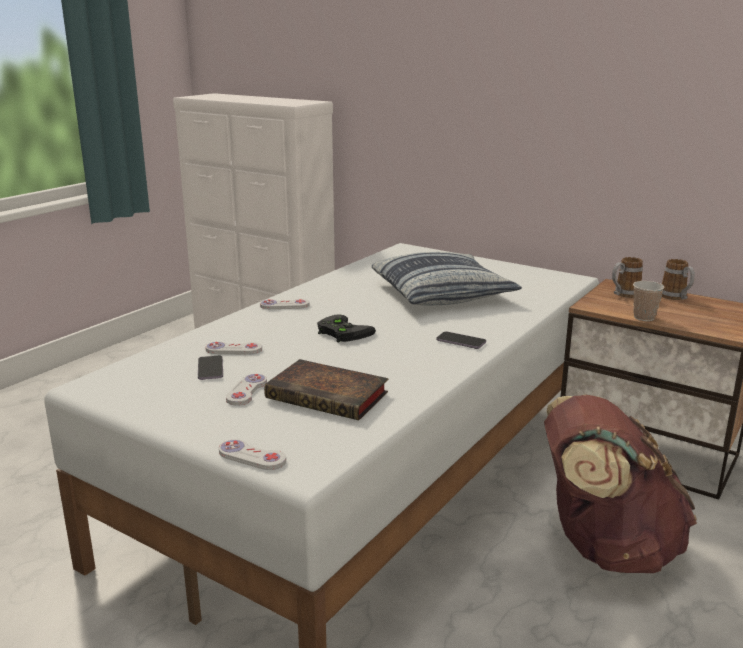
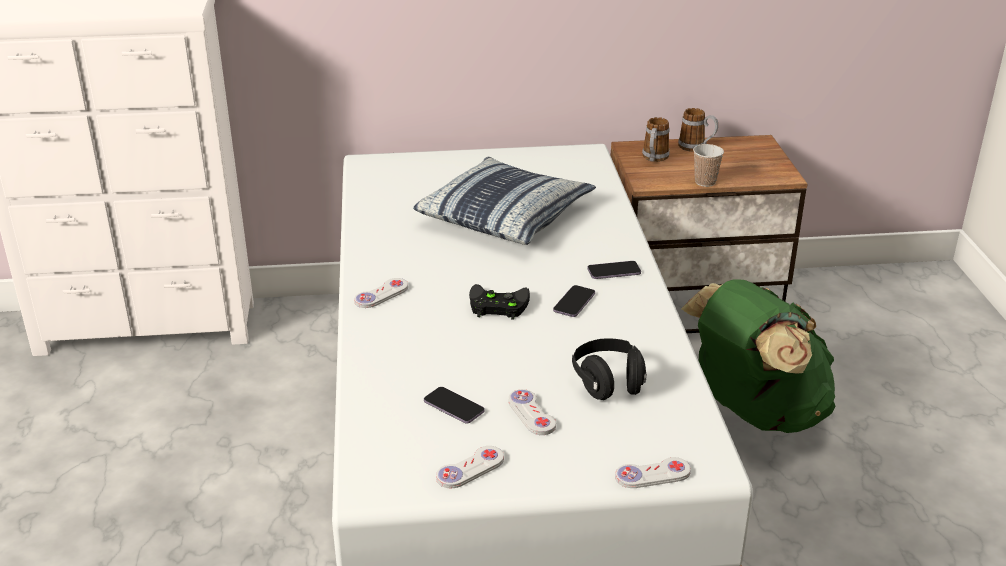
camera: 40 degrees left, 10 degrees up
white game controller [205,342,262,355] -> white game controller moved to [436,446,504,488]
book [264,359,388,420] -> black headphones [572,338,646,400]
brown backpack [544,394,697,573] -> green backpack [681,279,835,433]
none -> phone [553,285,595,317]

